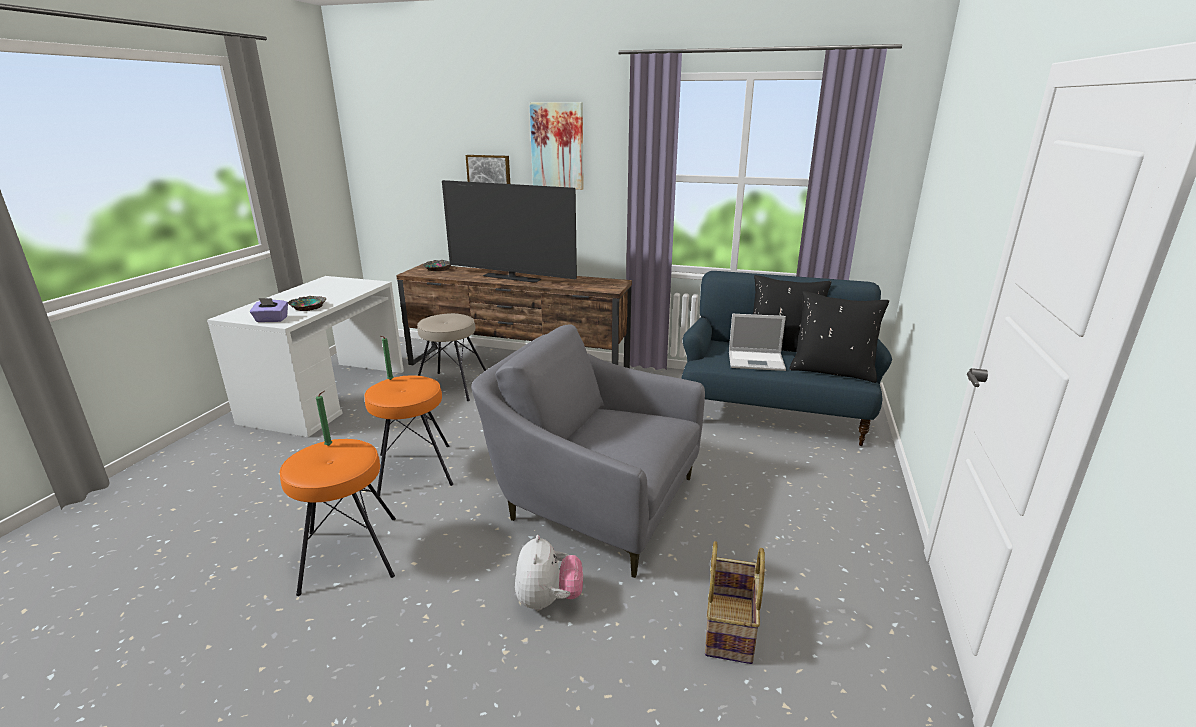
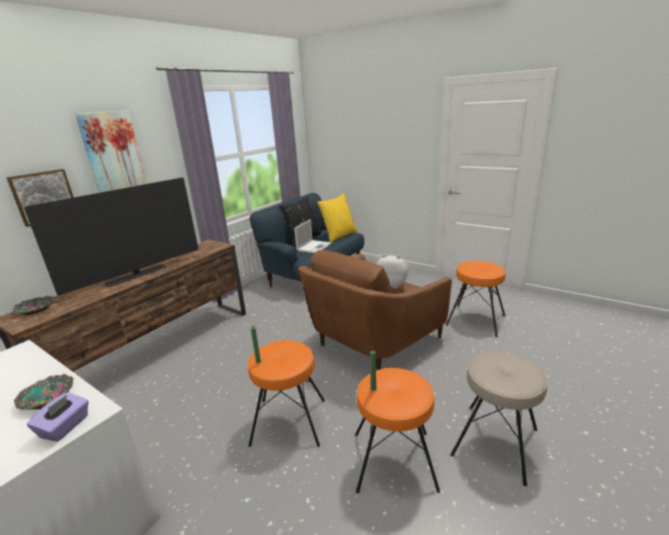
camera: 70 degrees left, 0 degrees up
beige stool [417,313,486,401] -> beige stool moved to [451,352,548,486]
grey armchair [471,325,705,578] -> brown armchair [298,250,452,370]
plush toy [515,535,583,610] -> plush toy moved to [376,254,408,289]
basket [705,541,765,664] -> orange stool [446,261,506,337]
black pillow [790,291,889,383] -> yellow pillow [317,193,357,242]

